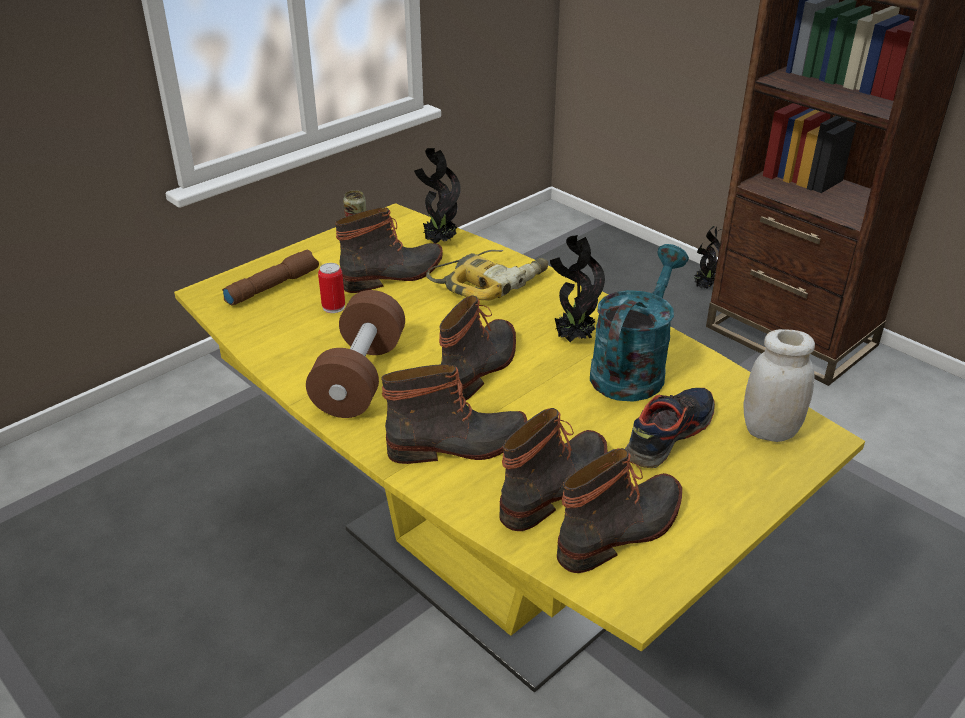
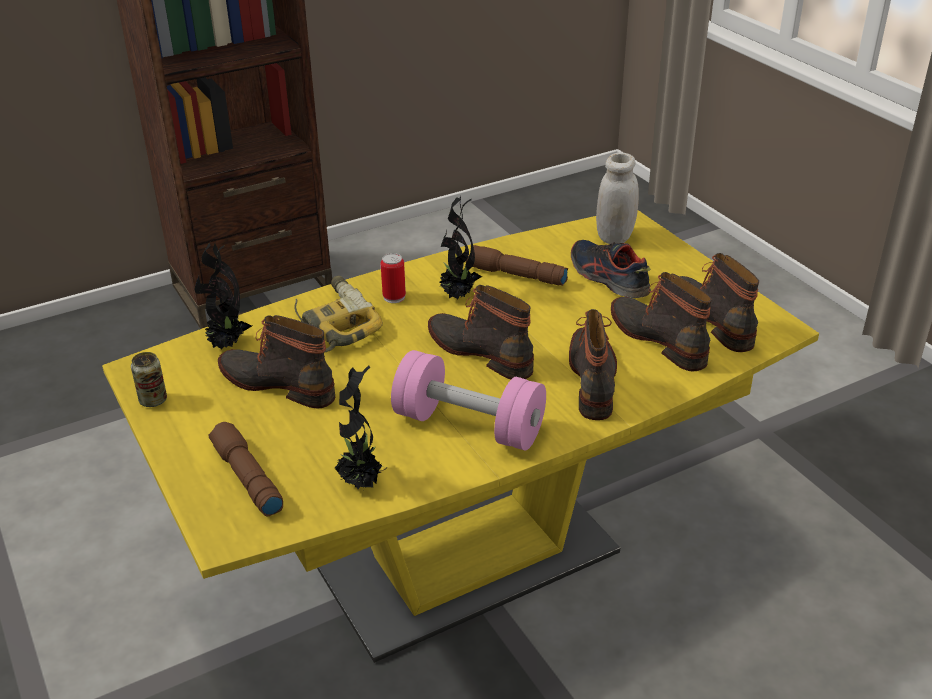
camera: 75 degrees left, 0 degrees up
brown dumbbell [306,290,405,418] -> pink dumbbell [391,350,546,451]
can [318,263,345,313] -> can moved to [381,253,406,303]
boot [335,208,443,293] -> boot turned 45 degrees counterclockwise [218,315,335,408]
turquoise watering can [590,244,689,402] -> brown flashlight [466,245,568,286]
potted plant [694,226,722,289] -> potted plant moved to [335,366,387,490]

